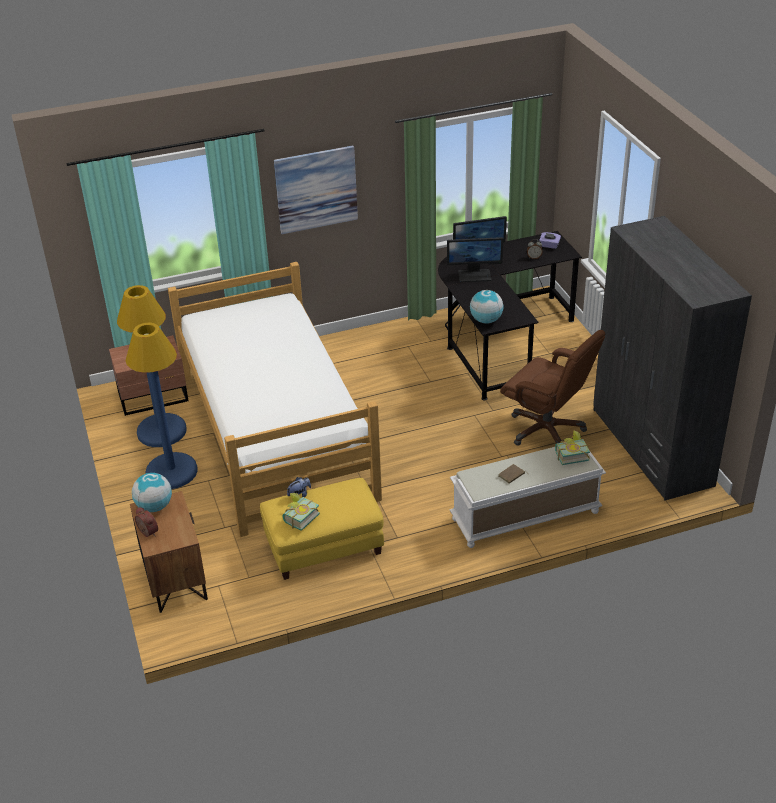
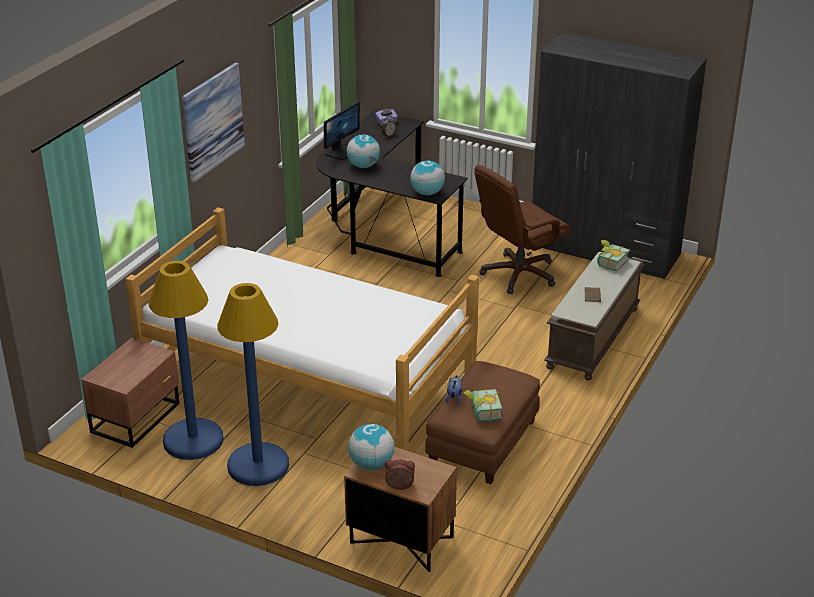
camera: 45 degrees left, 5 degrees down
yellow ottoman [260,478,384,580] -> brown ottoman [425,361,540,484]
monitor [447,237,503,282] -> globe [347,134,380,168]
white bench [450,447,606,548] -> brown bench [544,252,644,380]
brown office chair [500,330,605,446] -> brown office chair turned 150 degrees clockwise [474,165,571,294]

